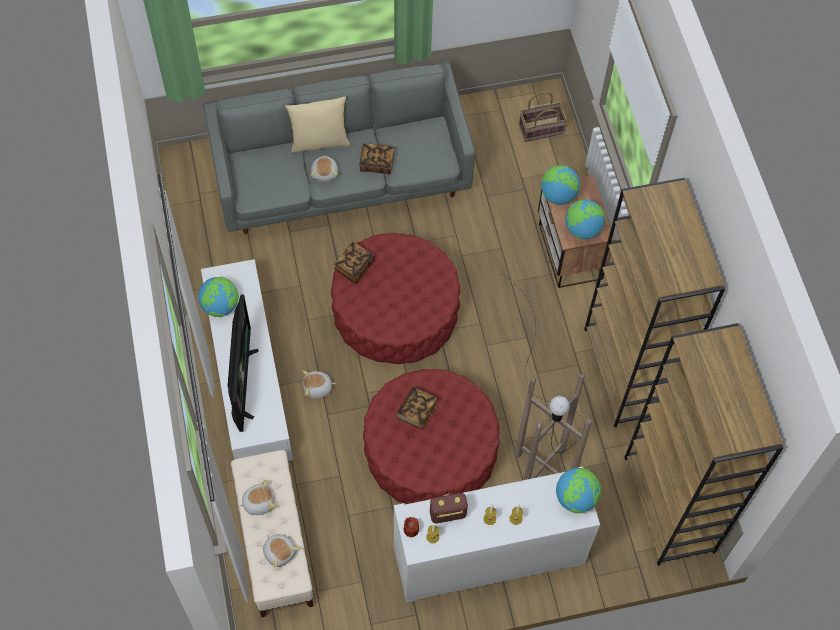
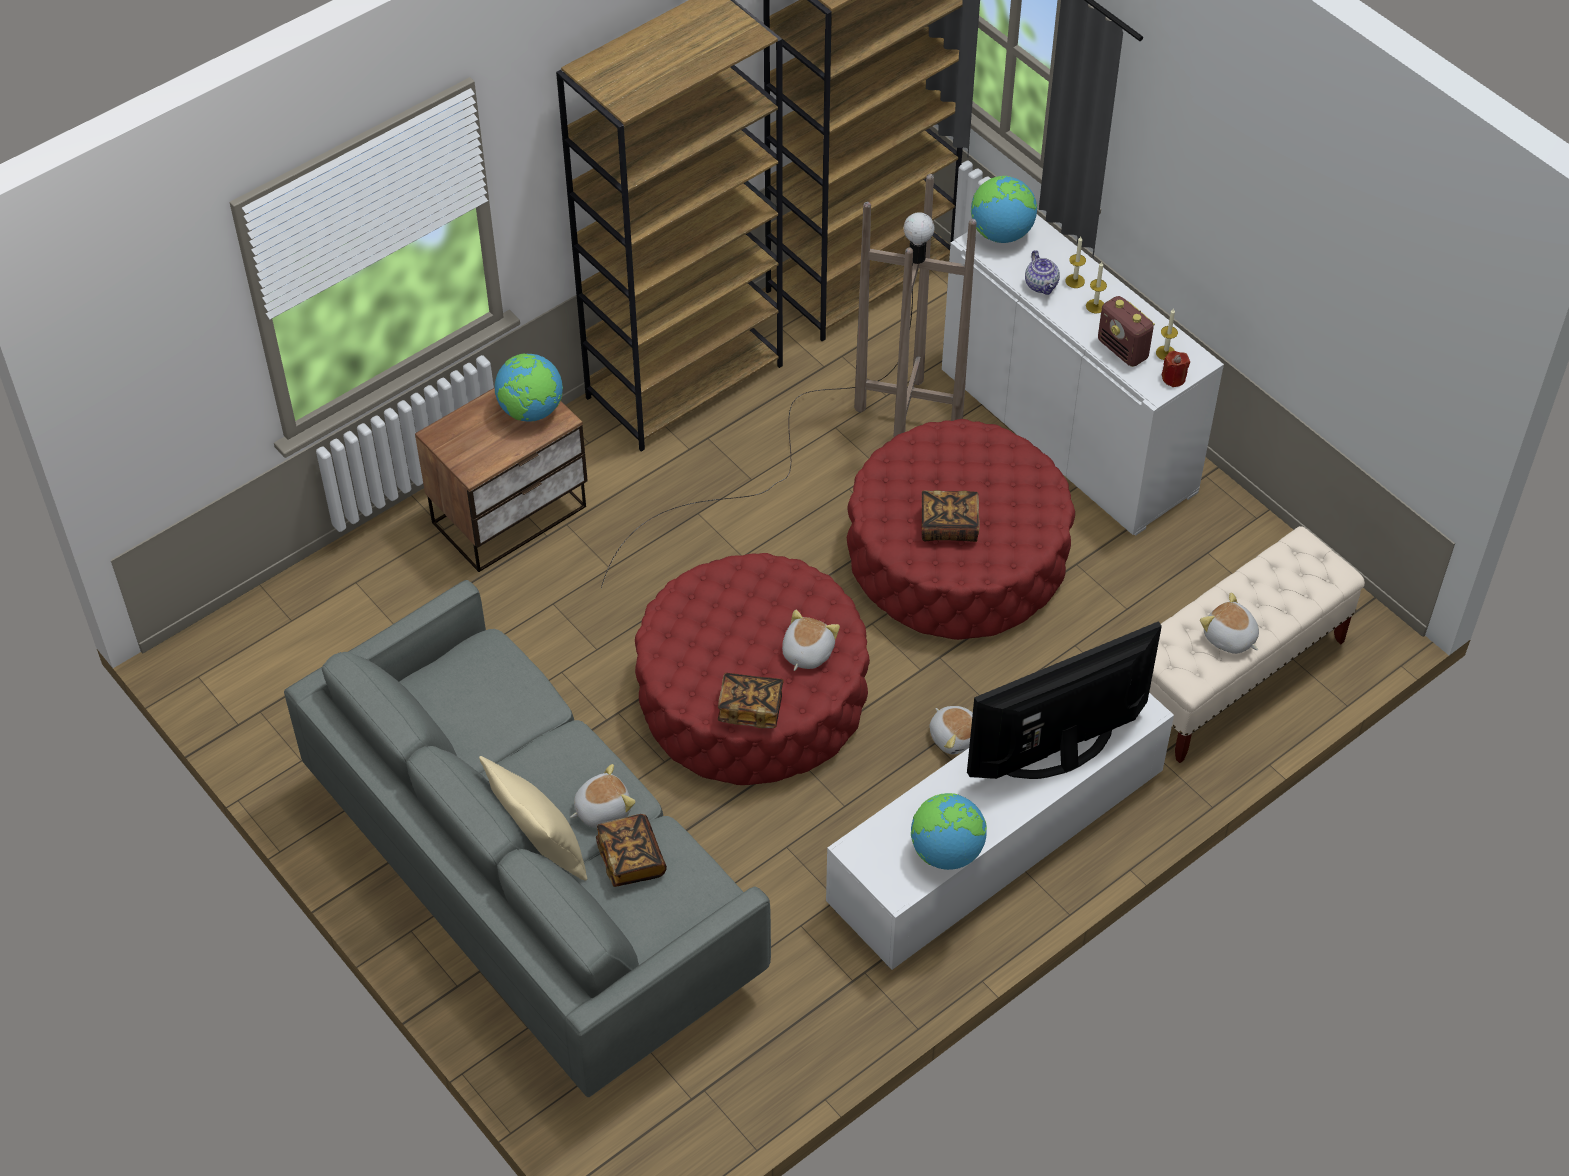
camera: 115 degrees left, 10 degrees down
plush toy [263,534,299,567] -> plush toy moved to [782,610,840,671]
book [359,143,394,175] -> book moved to [596,814,667,887]
basket [519,91,567,142] -> none
globe [541,166,580,205] -> none
none -> teapot [1025,250,1060,295]

